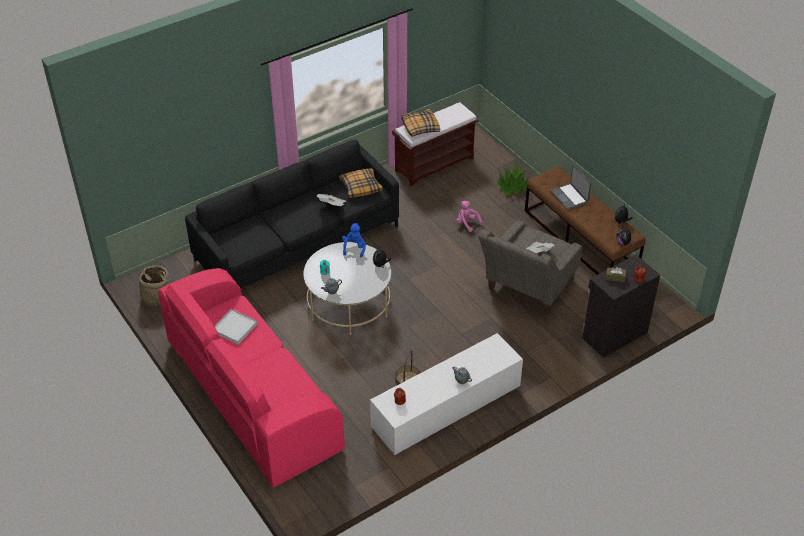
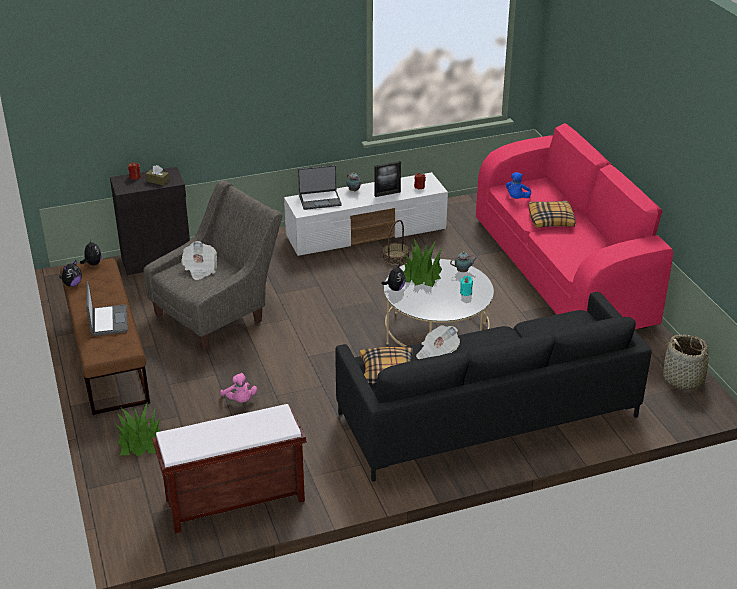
camera: 165 degrees left, 10 degrees down
white tray [214,309,258,345] -> none
blue plush toy [342,223,366,258] -> blue plush toy moved to [506,172,531,199]
pillow [401,109,440,137] -> pillow moved to [529,201,575,228]
none -> laptop [298,165,342,210]
none -> picture frame [375,161,401,197]
none -> potted plant [404,239,442,287]

